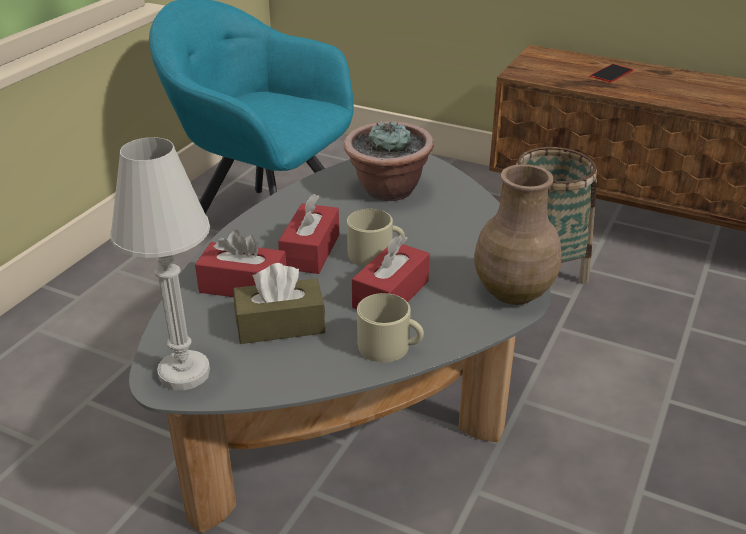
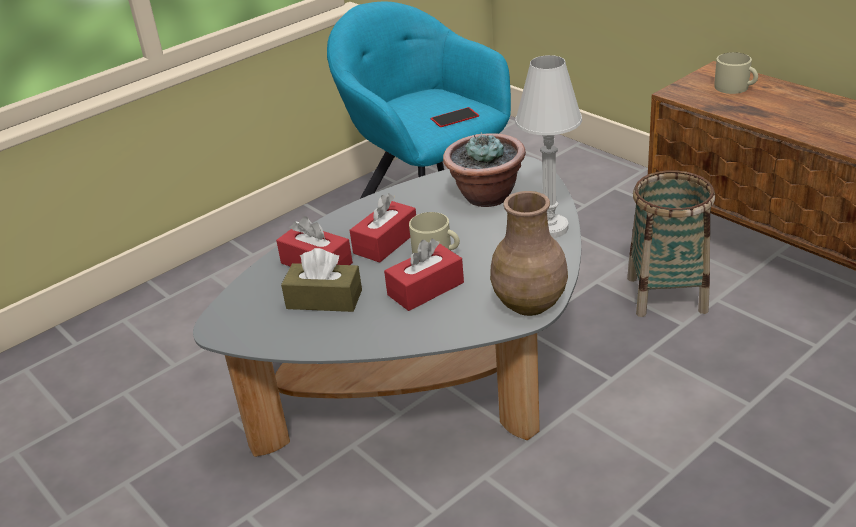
camera: 25 degrees right, 0 degrees up
white table lamp [110,137,210,390] -> white table lamp moved to [515,55,582,238]
beige mug [357,293,424,363] -> beige mug moved to [714,52,758,94]
phone [590,64,633,83] -> phone moved to [431,107,479,127]

